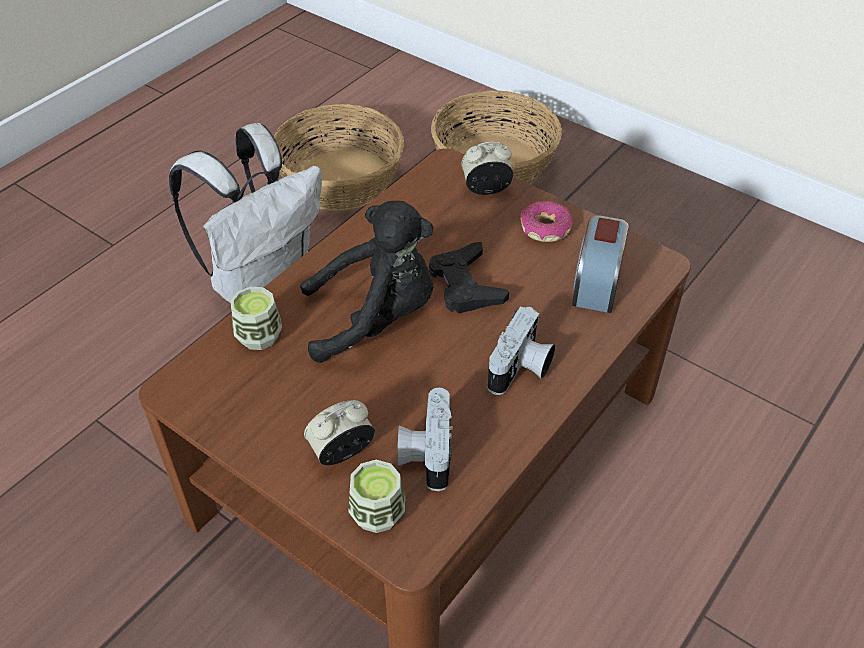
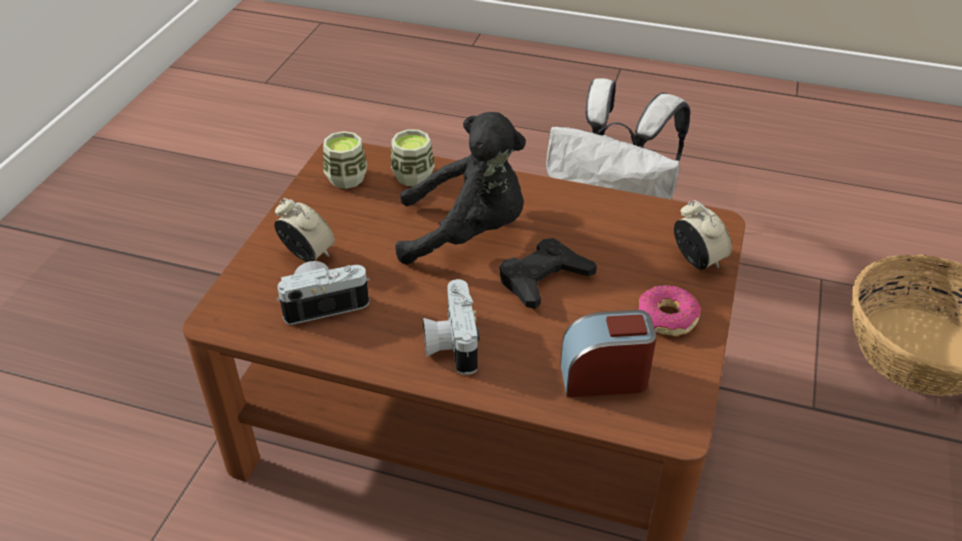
camera: 70 degrees right, 5 degrees down
basket [274,104,404,211] -> none
black plush toy [300,201,433,363] -> black plush toy turned 60 degrees counterclockwise [395,112,526,265]
cup [348,460,405,533] -> cup moved to [323,131,367,189]
camera [488,306,556,395] -> camera turned 75 degrees clockwise [423,279,480,375]

